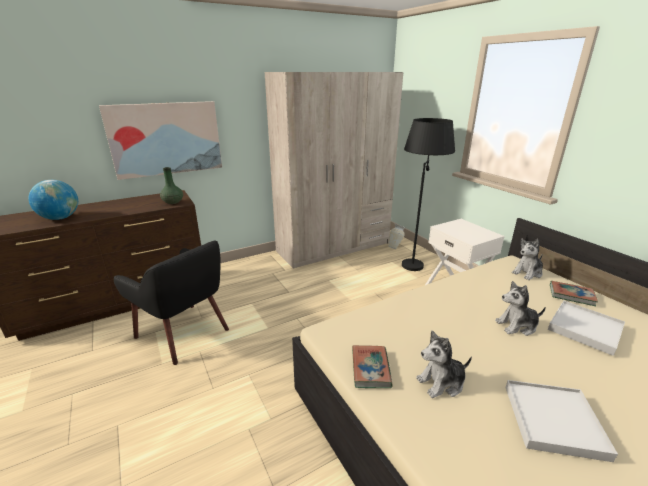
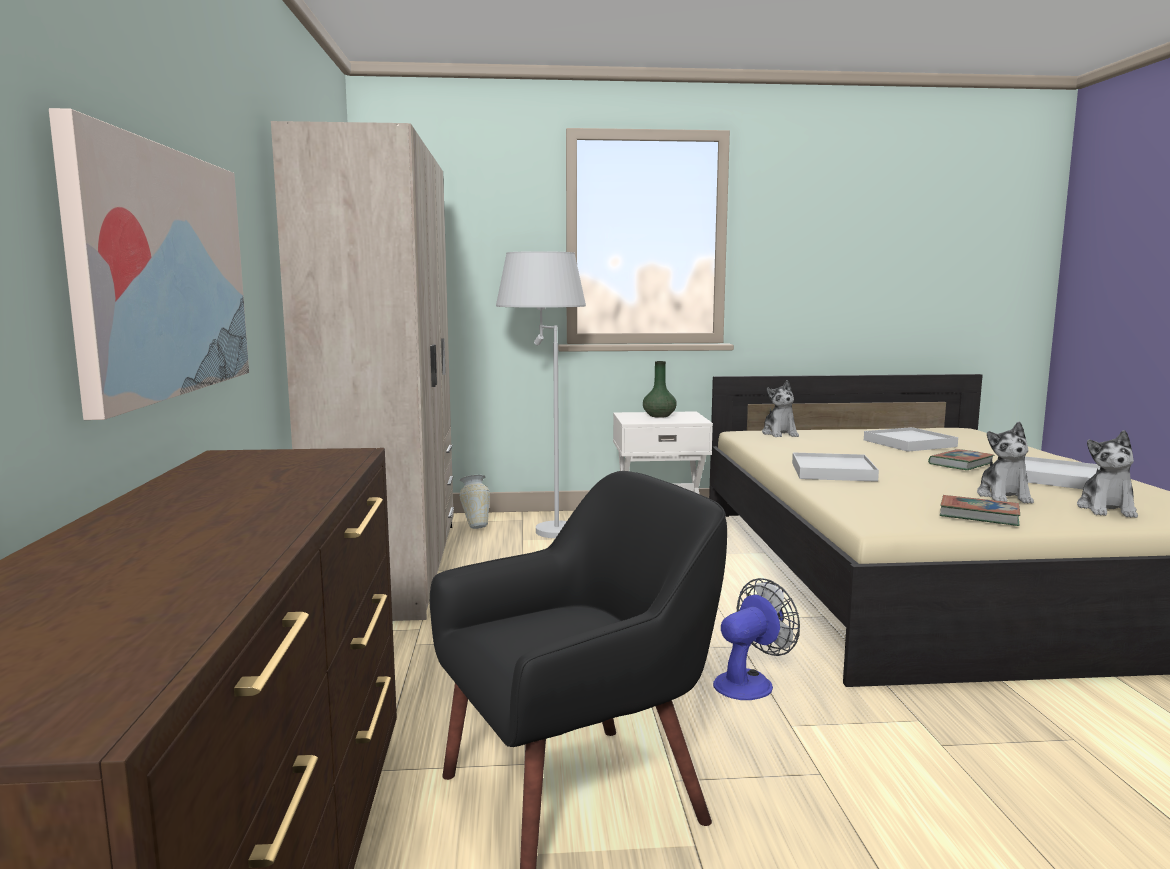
camera: 65 degrees left, 15 degrees down
globe [28,180,78,220] -> none
green vase [160,167,183,204] -> green vase moved to [643,361,677,418]
black floor lamp [402,118,455,271] -> white floor lamp [496,251,586,538]
plush toy [495,281,546,336] -> plush toy moved to [1077,430,1138,518]
book [550,281,598,306] -> book moved to [928,449,995,470]
none -> fan [713,578,800,700]
none -> white tray [792,453,879,482]

